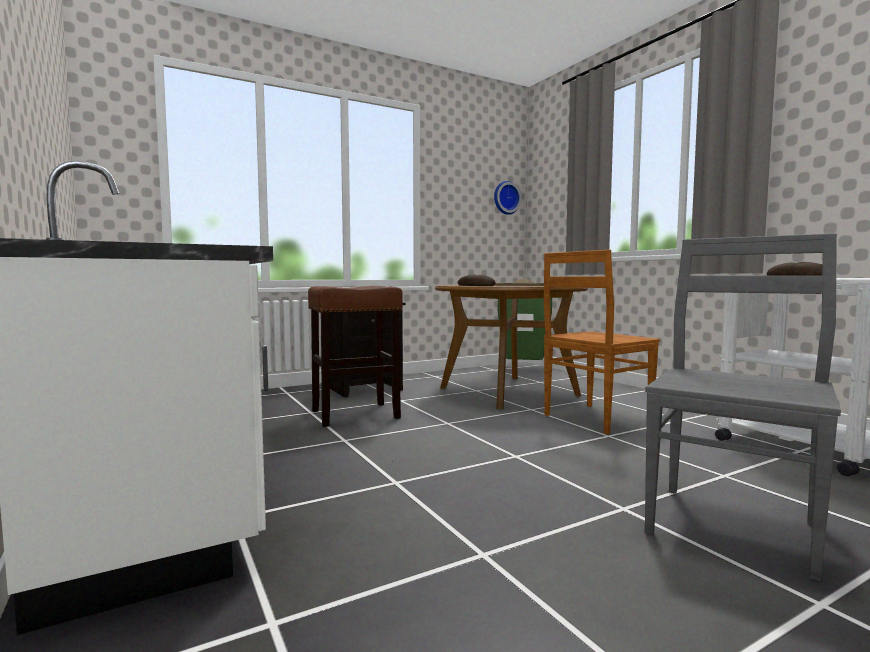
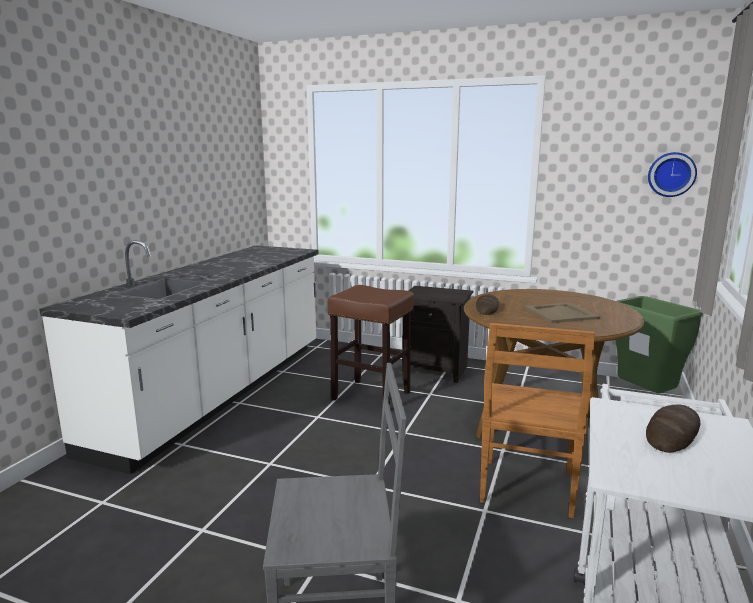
camera: 50 degrees right, 10 degrees up
brown chair [544,250,660,435] -> brown chair turned 90 degrees counterclockwise [480,323,595,518]

